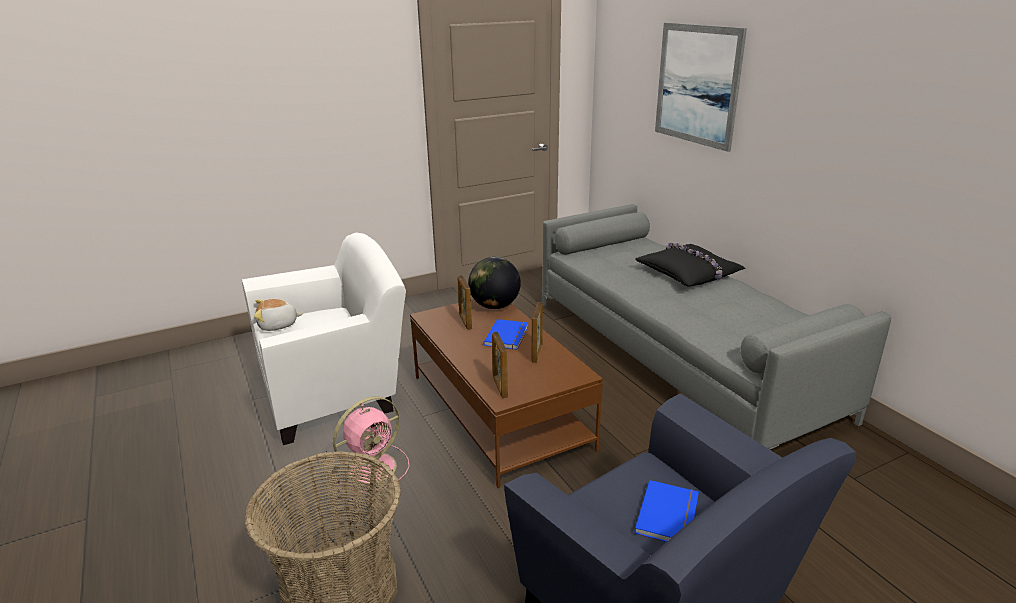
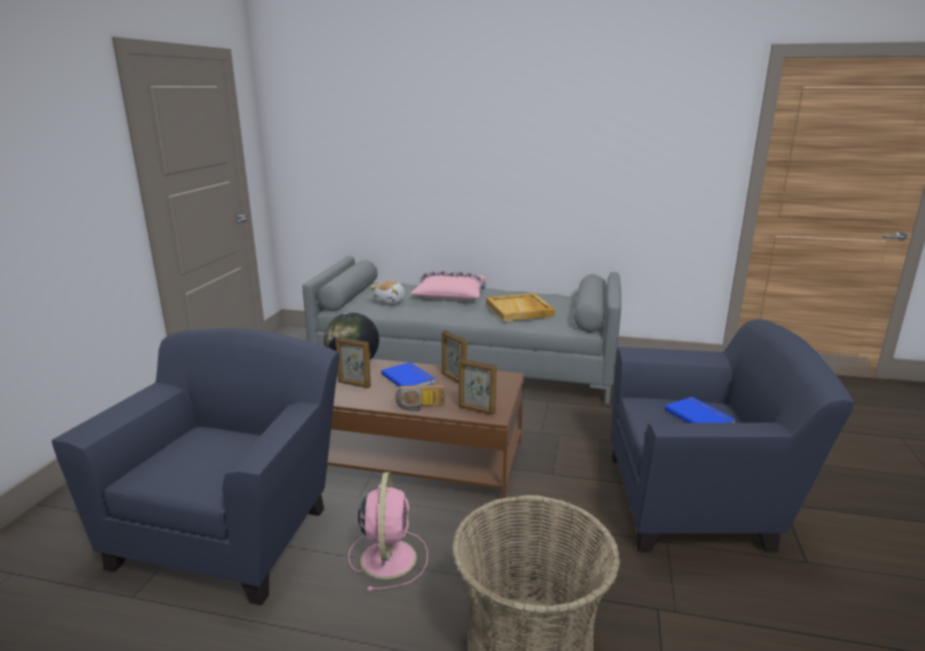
camera: 50 degrees left, 5 degrees down
white armchair [242,233,406,445] -> blue armchair [52,328,339,605]
plush toy [254,299,302,331] -> plush toy moved to [370,281,406,304]
black pillow [635,243,746,287] -> pink pillow [411,271,487,300]
picture [655,23,747,152] -> none
none -> radio [396,385,445,411]
none -> beige tray [486,293,555,322]

